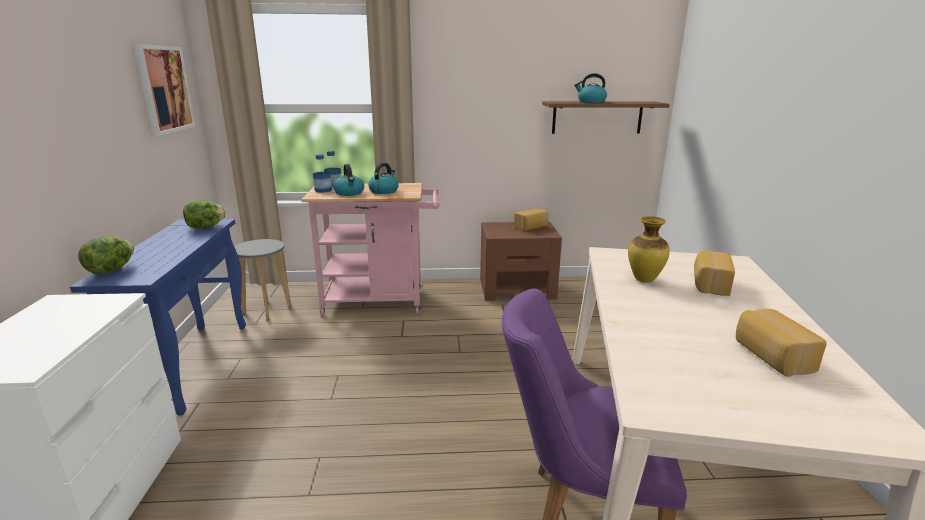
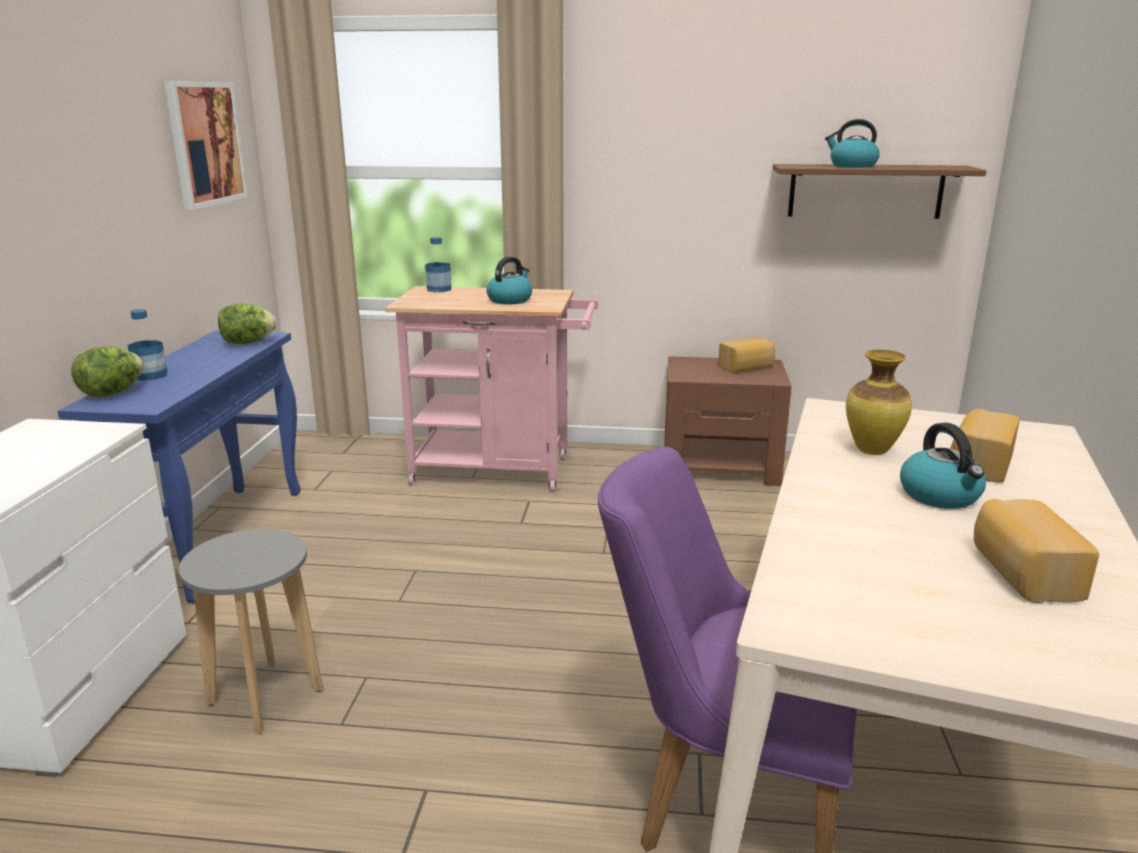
camera: 10 degrees right, 0 degrees up
grey stool [234,239,292,320] -> grey stool moved to [179,529,323,734]
bottle [313,154,332,193] -> bottle moved to [128,309,167,381]
kettle [333,164,364,196] -> kettle moved to [900,423,986,509]

